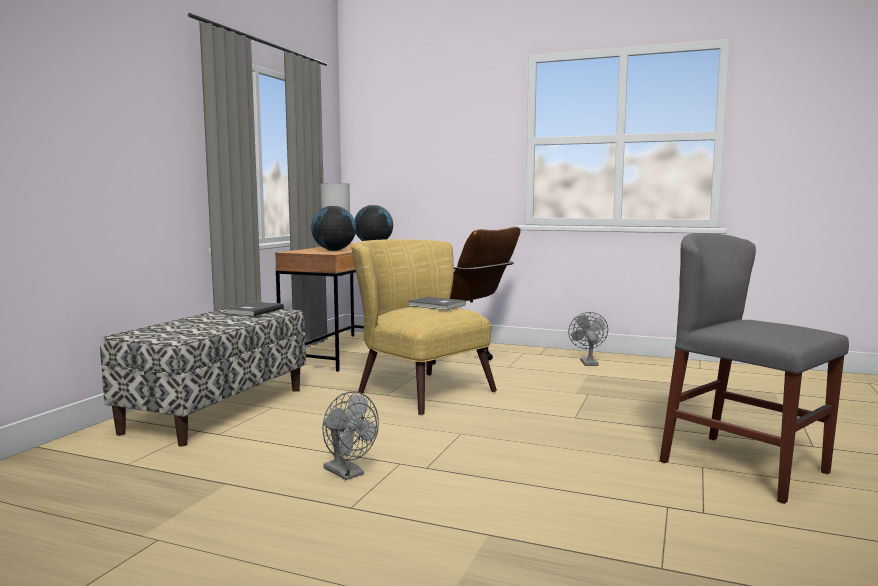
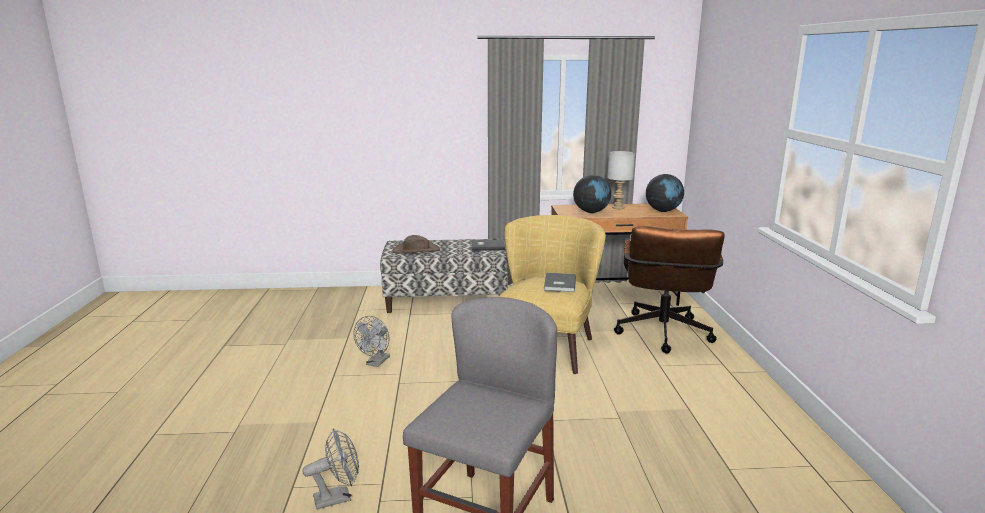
camera: 65 degrees right, 10 degrees up
grey fan [568,312,608,366] -> grey fan moved to [302,429,359,510]
none -> brown hat [393,235,440,254]

